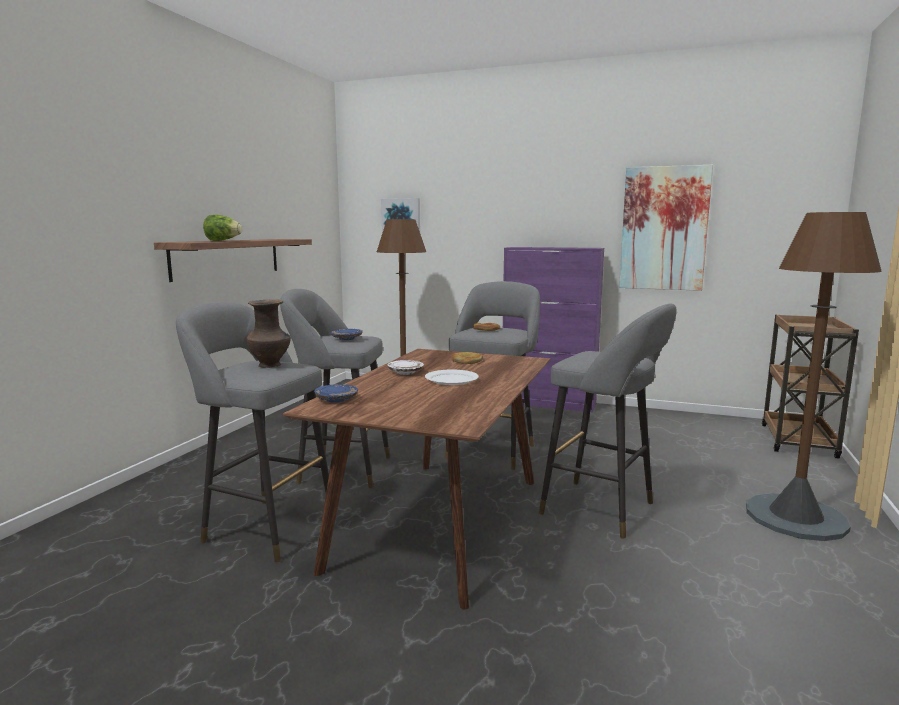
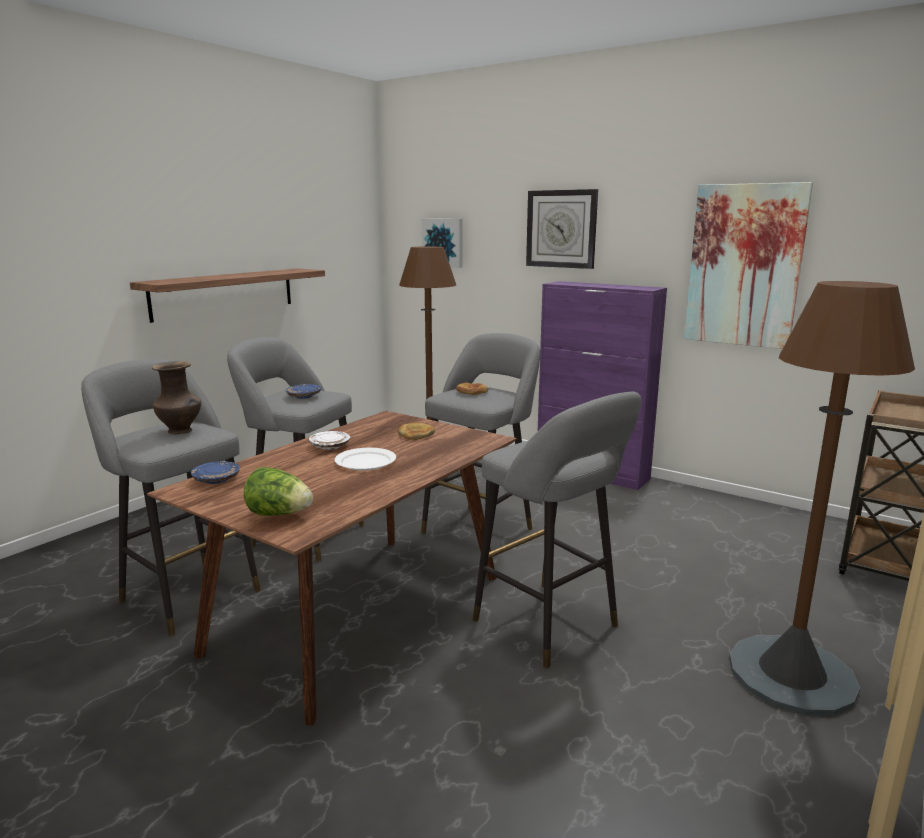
camera: 15 degrees right, 5 degrees up
lettuce [203,215,243,241] -> lettuce moved to [243,467,313,516]
none -> wall clock [526,189,598,269]

